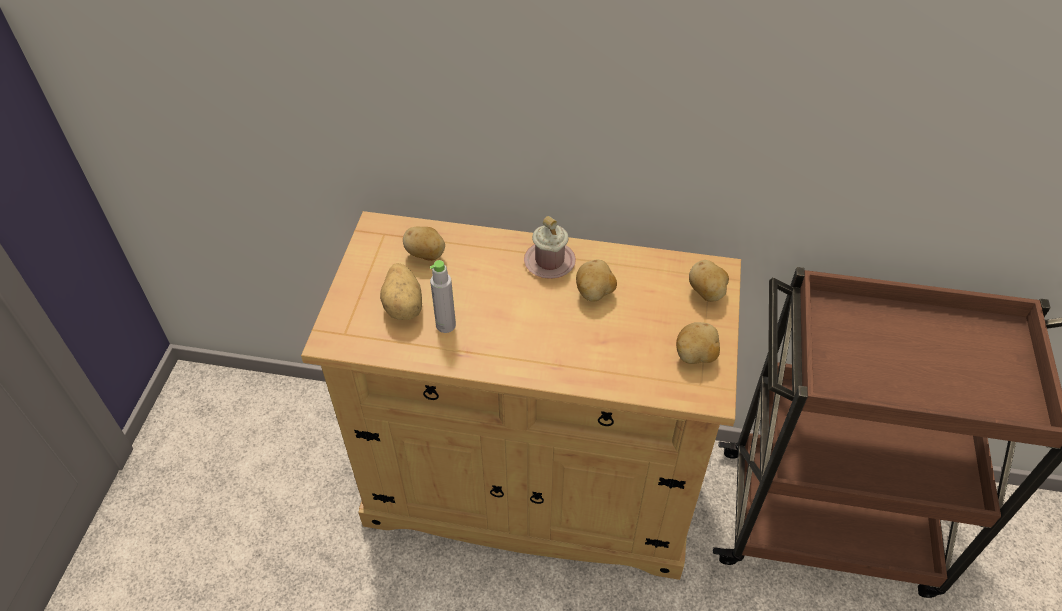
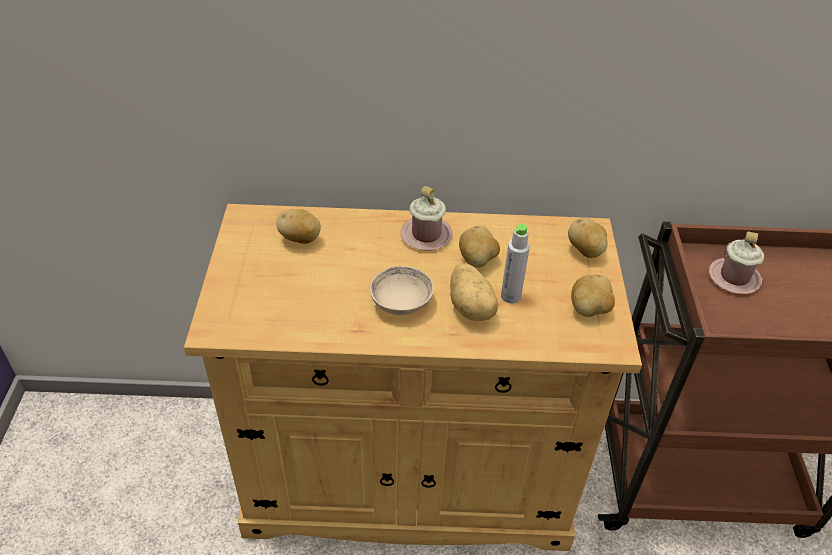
camera: 10 degrees left, 5 degrees down
potato [380,263,422,320] -> potato moved to [450,263,498,321]
grey bottle [430,260,456,333] -> grey bottle moved to [501,223,530,303]
none -> beige bowl [370,266,434,315]
none -> pink mug [709,231,764,294]

